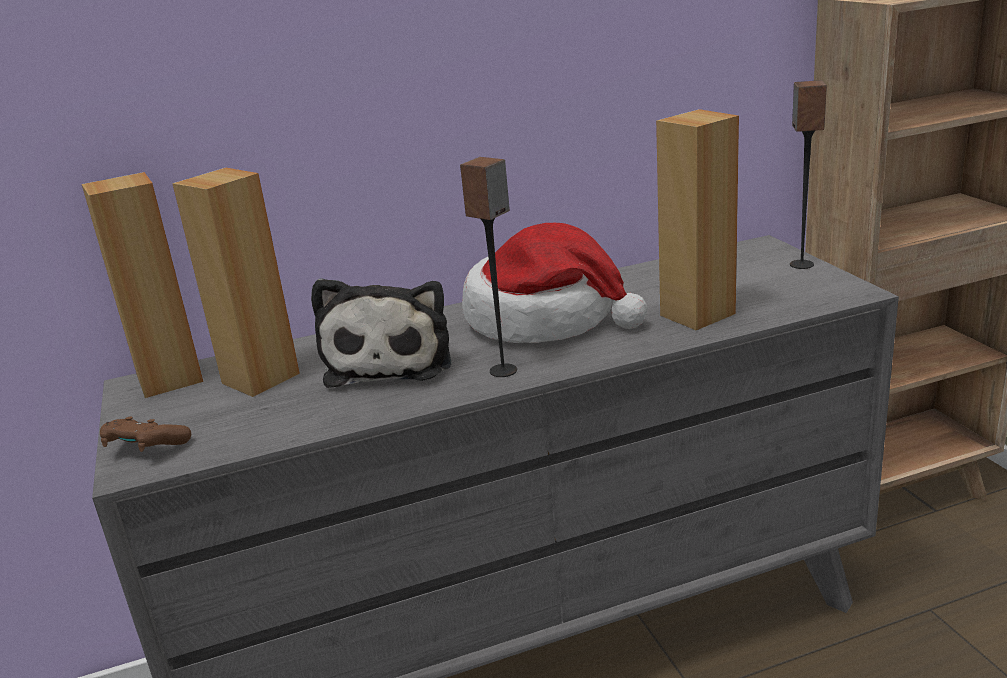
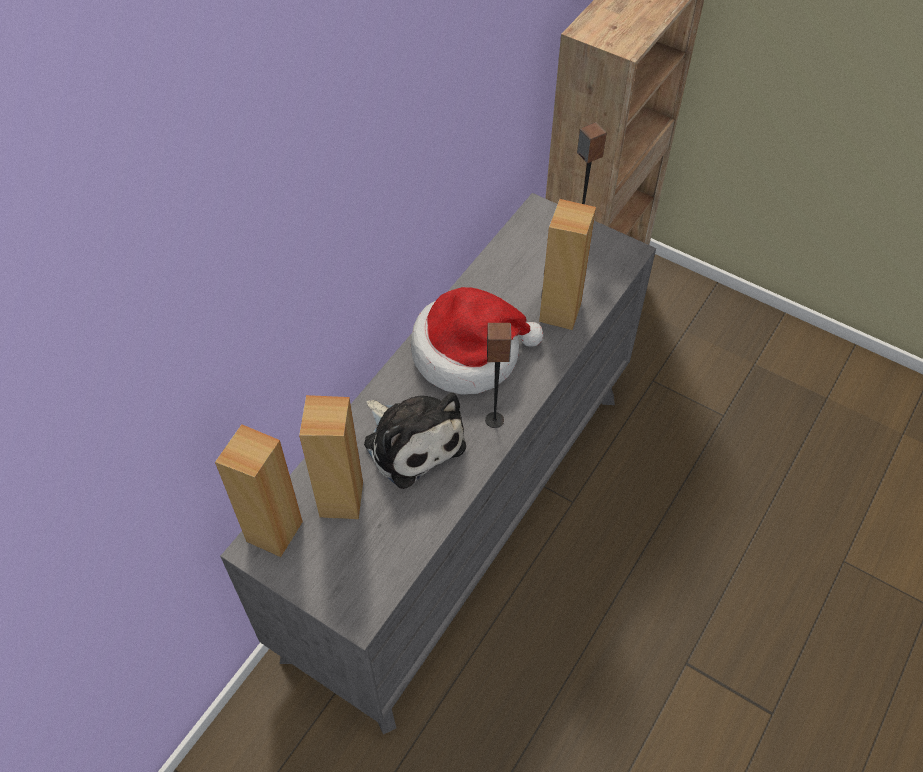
camera: 40 degrees left, 30 degrees up
brown game controller [100,417,191,452] -> none

